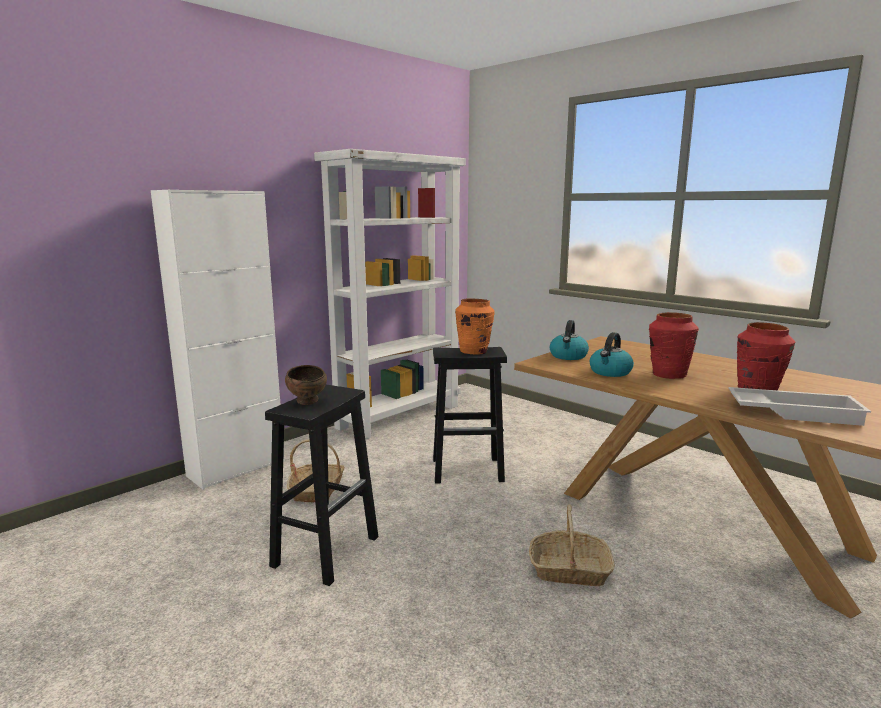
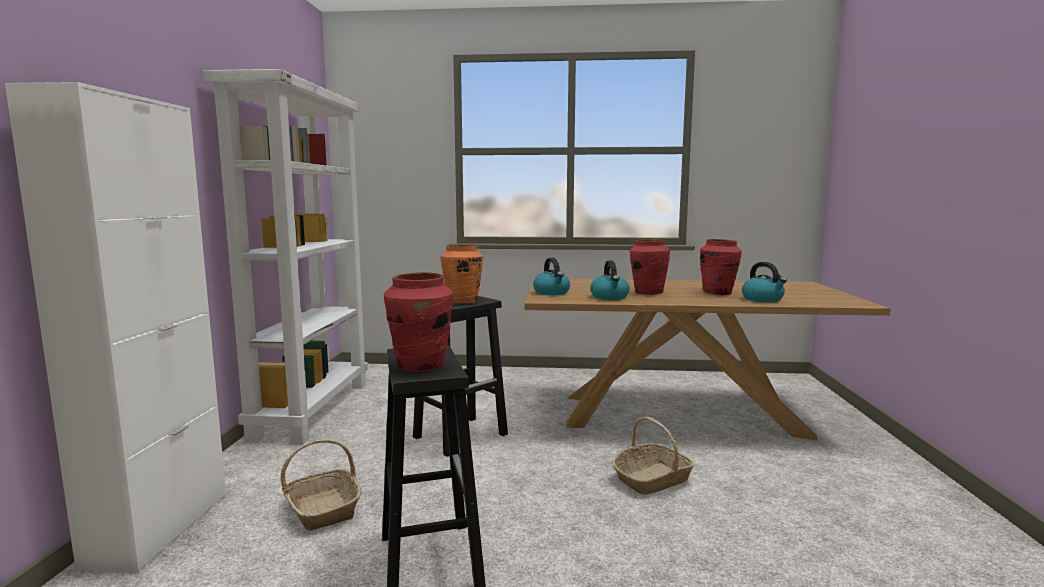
camera: 40 degrees left, 5 degrees down
brown bowl [285,365,327,405] -> red vase [384,272,453,372]
white tray [728,387,871,426] -> kettle [742,262,787,302]

